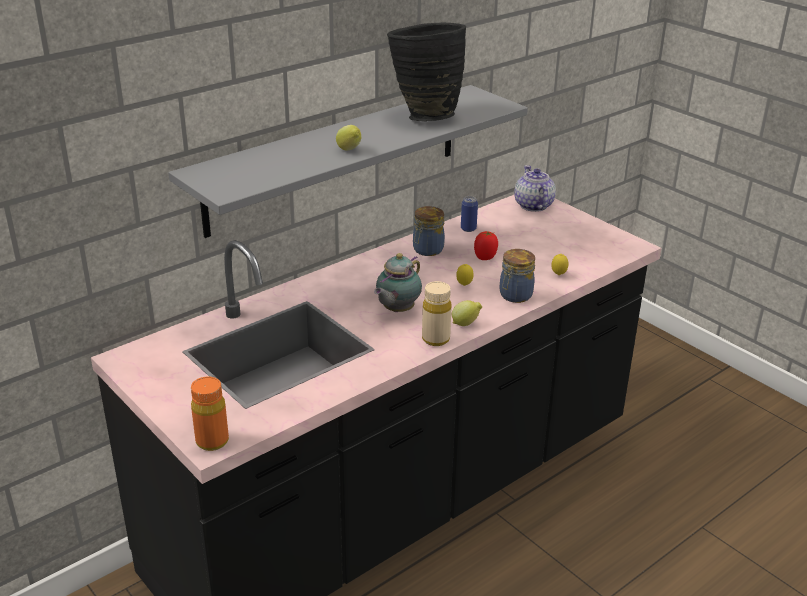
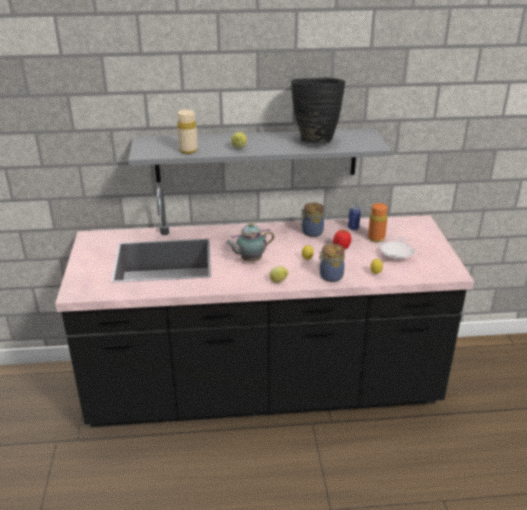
camera: 35 degrees right, 0 degrees up
orange bottle [191,377,229,451] -> orange bottle moved to [368,203,388,242]
beige bottle [422,281,452,346] -> beige bottle moved to [177,110,198,154]
teapot [514,165,556,212] -> none
none -> white plate [378,236,417,259]

